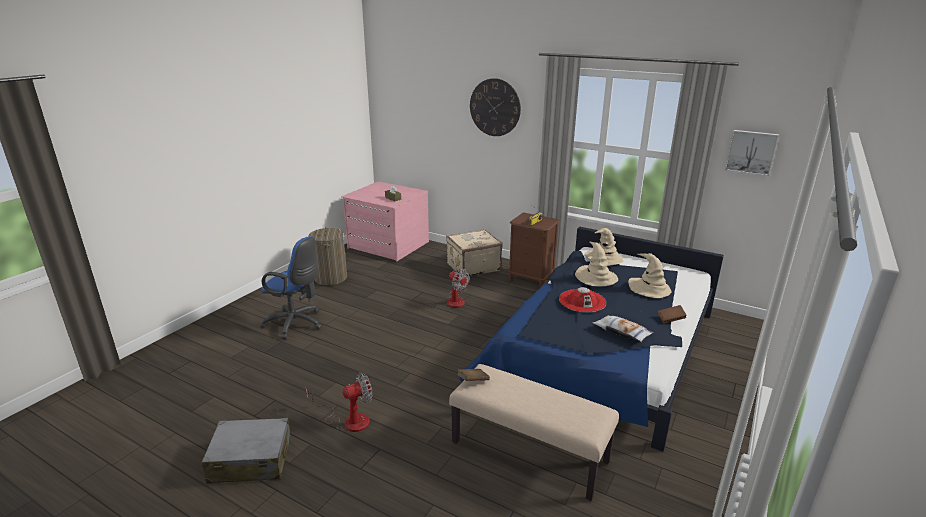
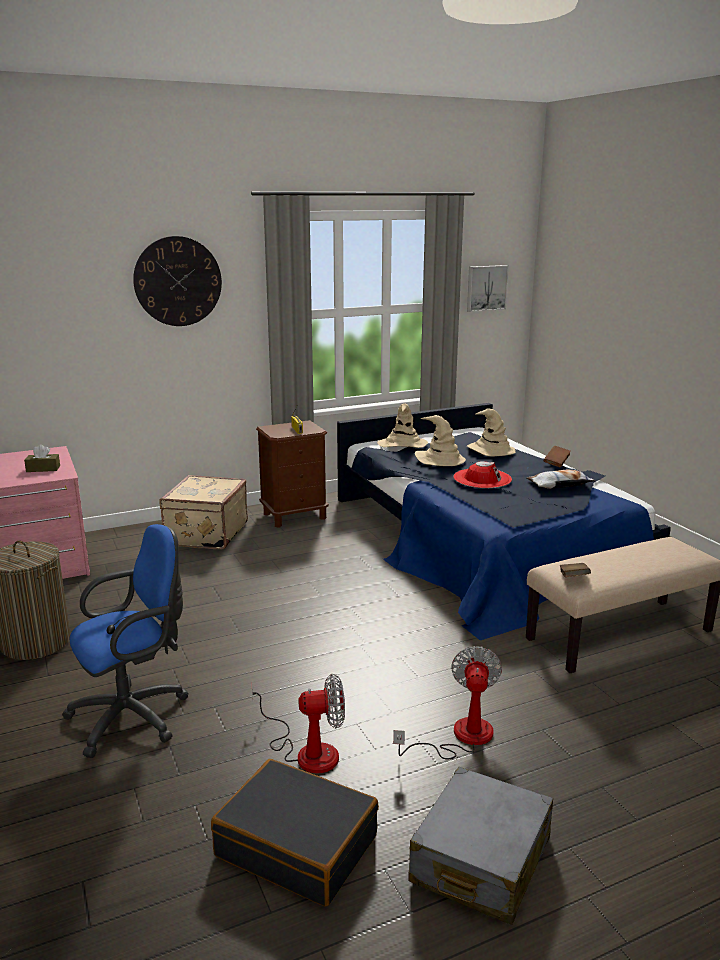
camera: 55 degrees left, 5 degrees down
fan [447,269,470,308] -> fan moved to [252,674,345,774]
none -> black suitcase [211,759,379,907]

